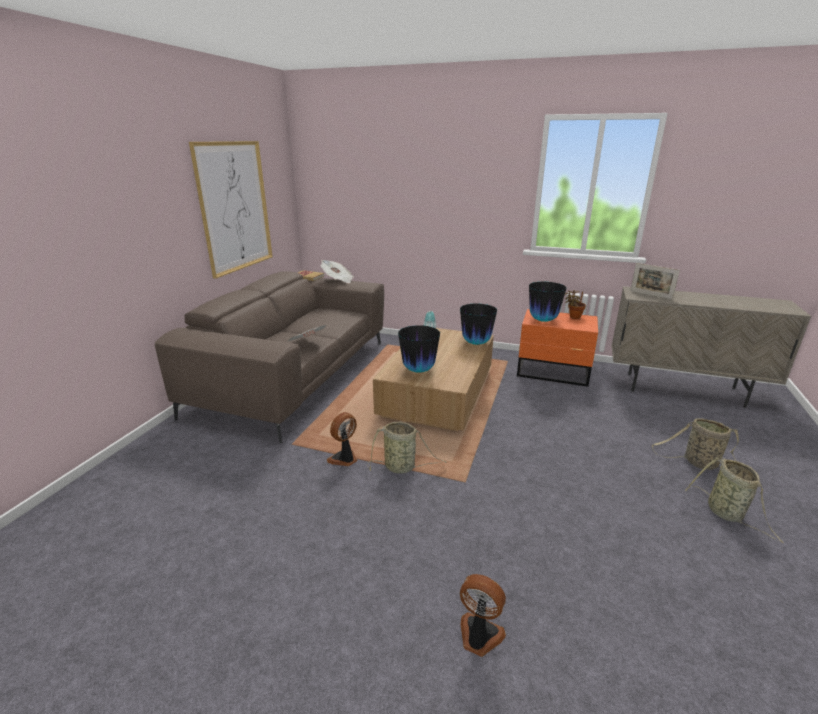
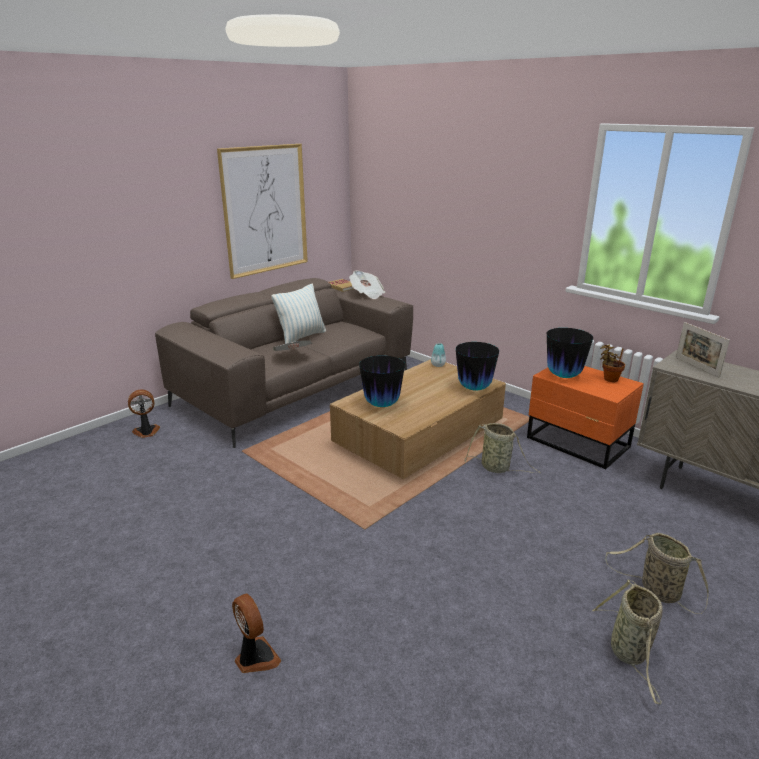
camera: 25 degrees right, 0 degrees up
fan [327,412,357,466] -> fan moved to [128,389,160,438]
basket [367,421,446,474] -> basket moved to [465,423,541,473]
none -> pillow [271,284,326,344]

